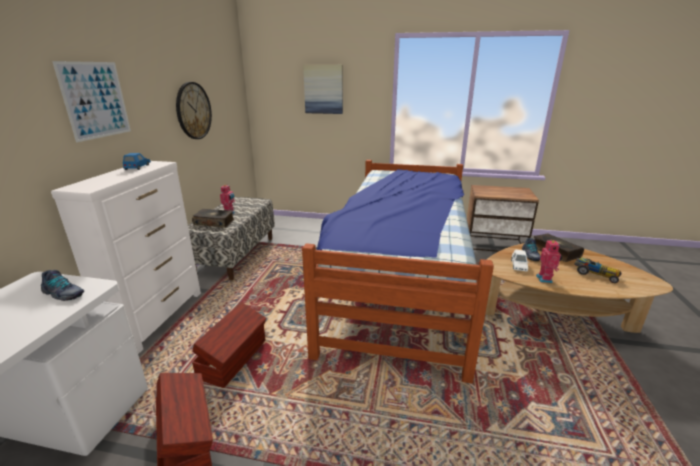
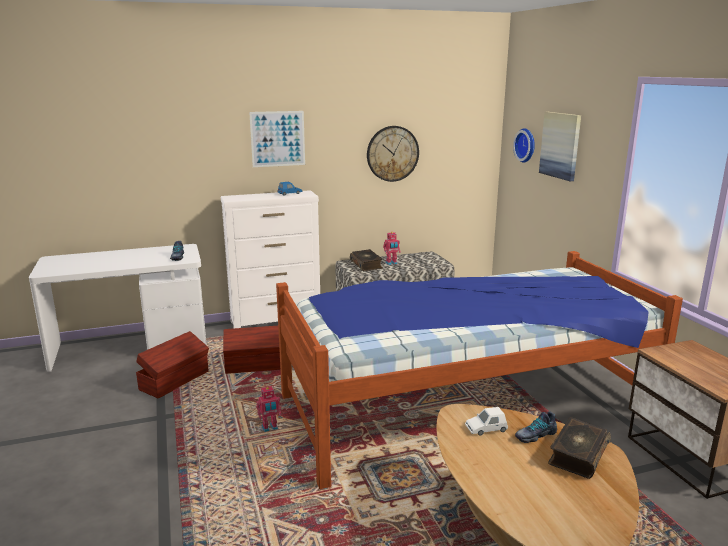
camera: 60 degrees right, 5 degrees down
toy robot [536,239,562,283] -> toy robot moved to [256,386,281,432]
toy car [574,257,621,283] -> none
none -> wall clock [513,128,535,163]

